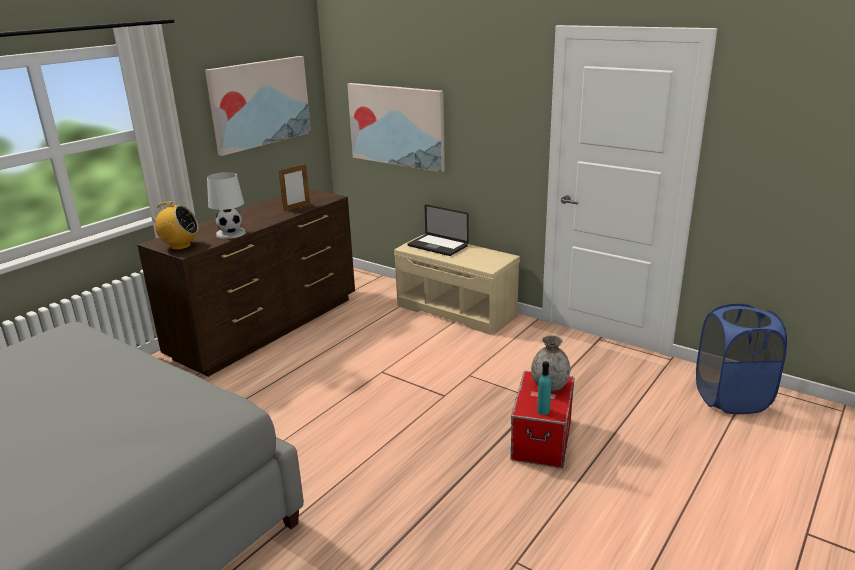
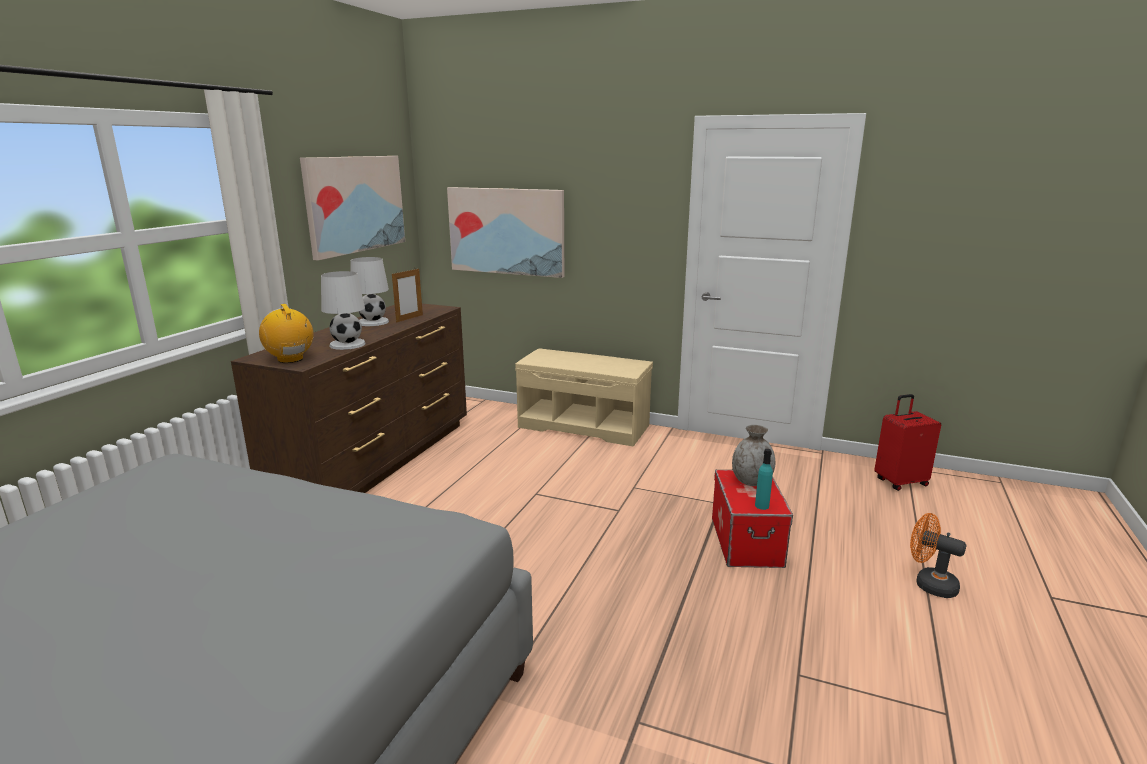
camera: 15 degrees left, 5 degrees down
radio [149,201,199,250] -> radio turned 120 degrees counterclockwise [259,304,314,363]
laptop [407,205,469,256] -> none
blue laundry basket [696,303,787,414] -> red suitcase [874,394,941,491]
none -> white table lamp [351,257,389,326]
none -> orange fan [910,513,966,598]

